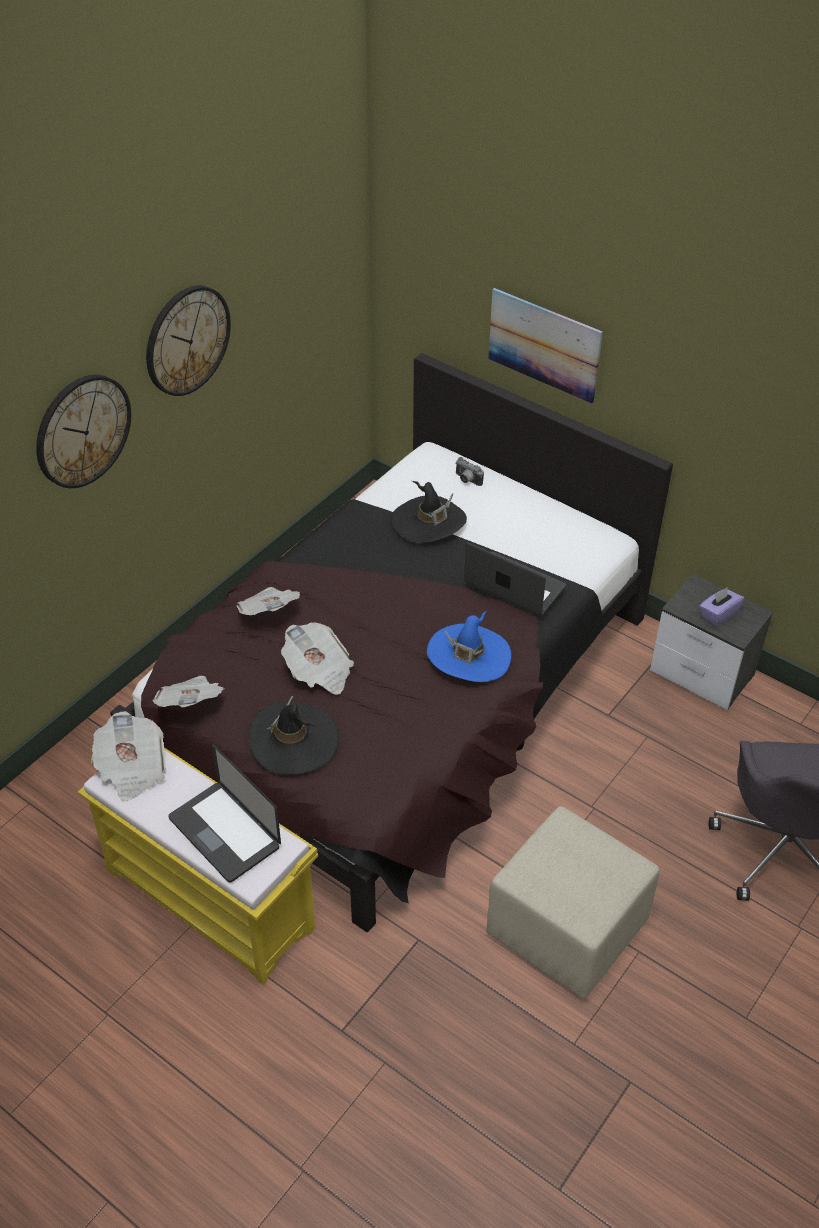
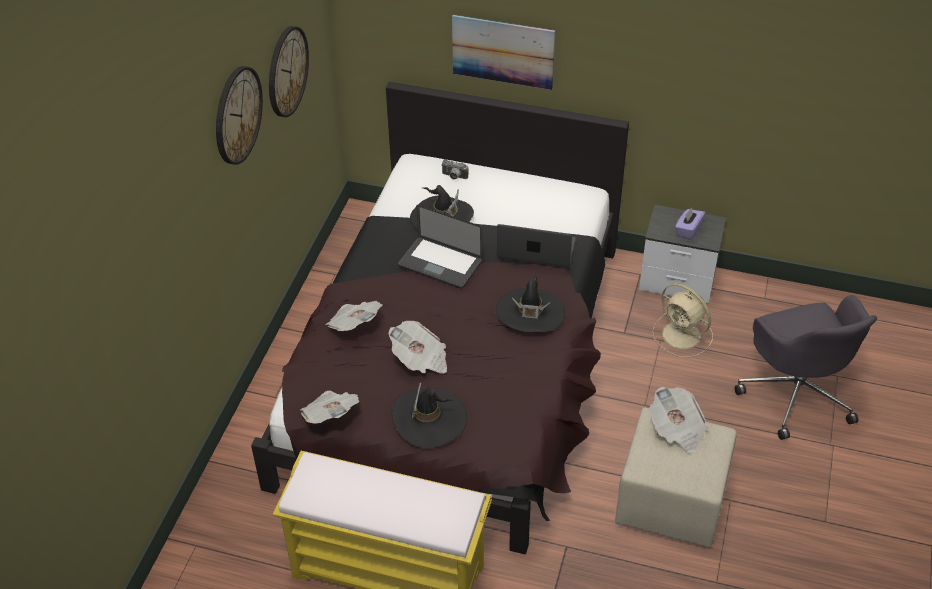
camera: 20 degrees left, 0 degrees up
wall clock [36,375,131,488] -> wall clock moved to [269,26,309,117]
newspaper [91,711,166,801] -> newspaper moved to [649,387,708,454]
laptop [168,744,281,883] -> laptop moved to [398,205,483,289]
blue hat [427,610,511,682] -> black hat [495,274,565,332]
none -> beige fan [652,283,713,358]

